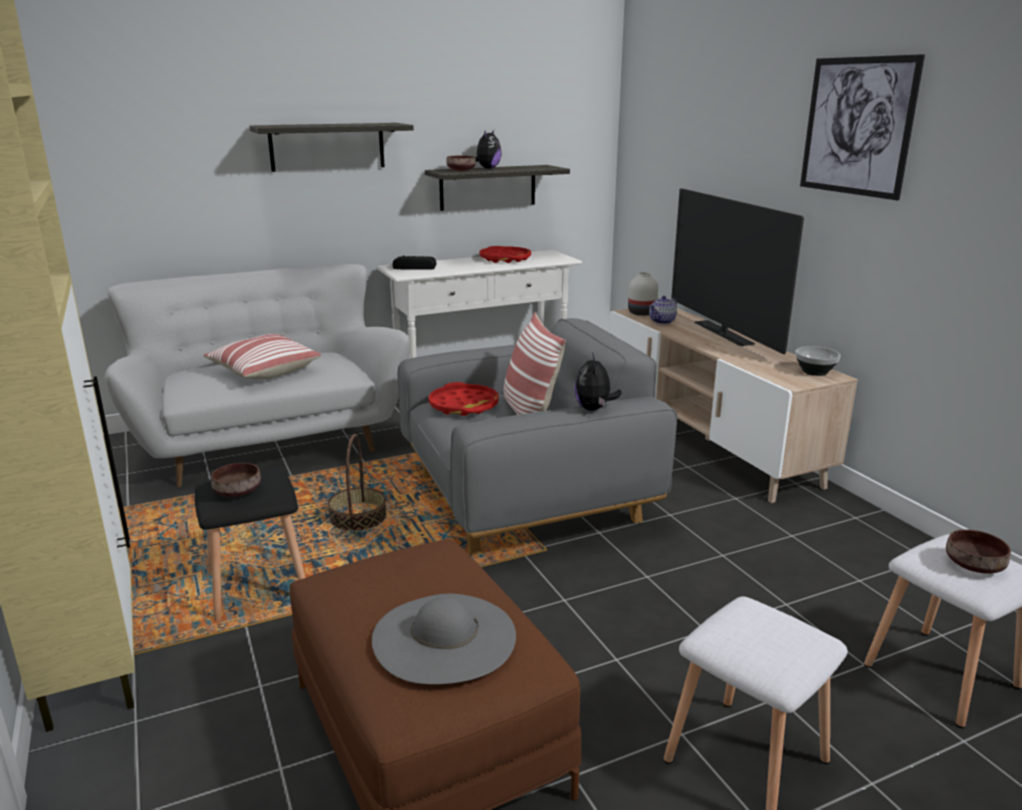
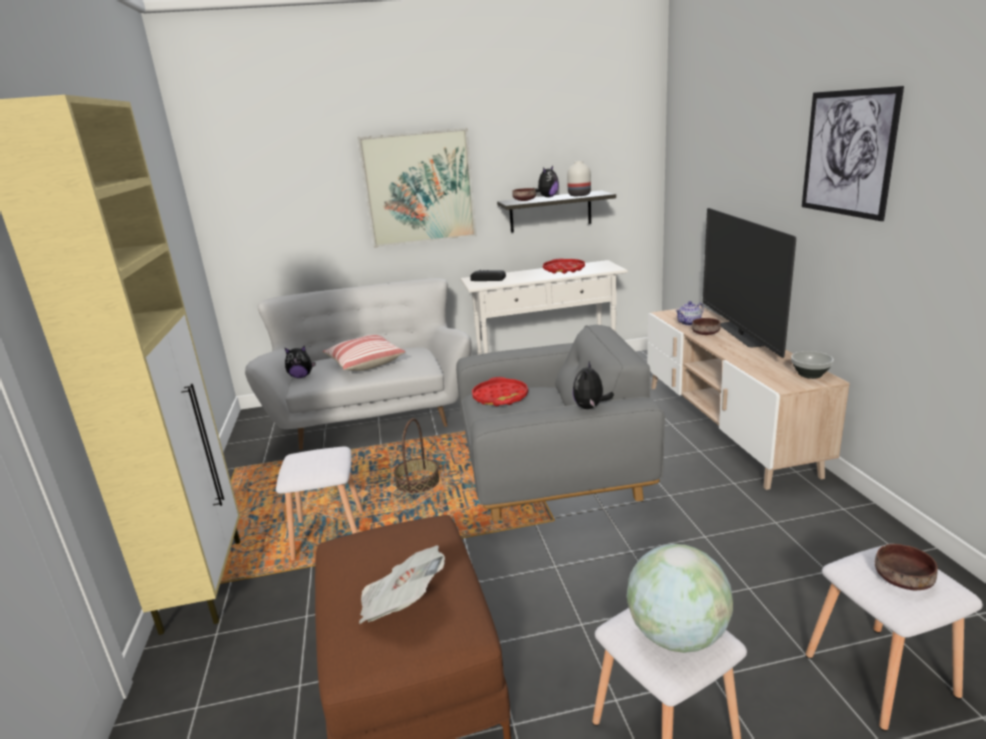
camera: 15 degrees right, 0 degrees up
black stool [195,469,306,622] -> white stool [276,446,364,561]
brown bowl [211,463,261,497] -> brown bowl moved to [692,318,721,335]
shelf [249,123,414,172] -> picture [358,128,477,248]
grey hat [372,594,516,684] -> newspaper [359,546,445,624]
pillow [503,313,566,415] -> none
white vase [628,272,658,316] -> white vase moved to [567,161,591,196]
none -> plush toy [285,345,315,378]
none -> globe [627,544,733,653]

